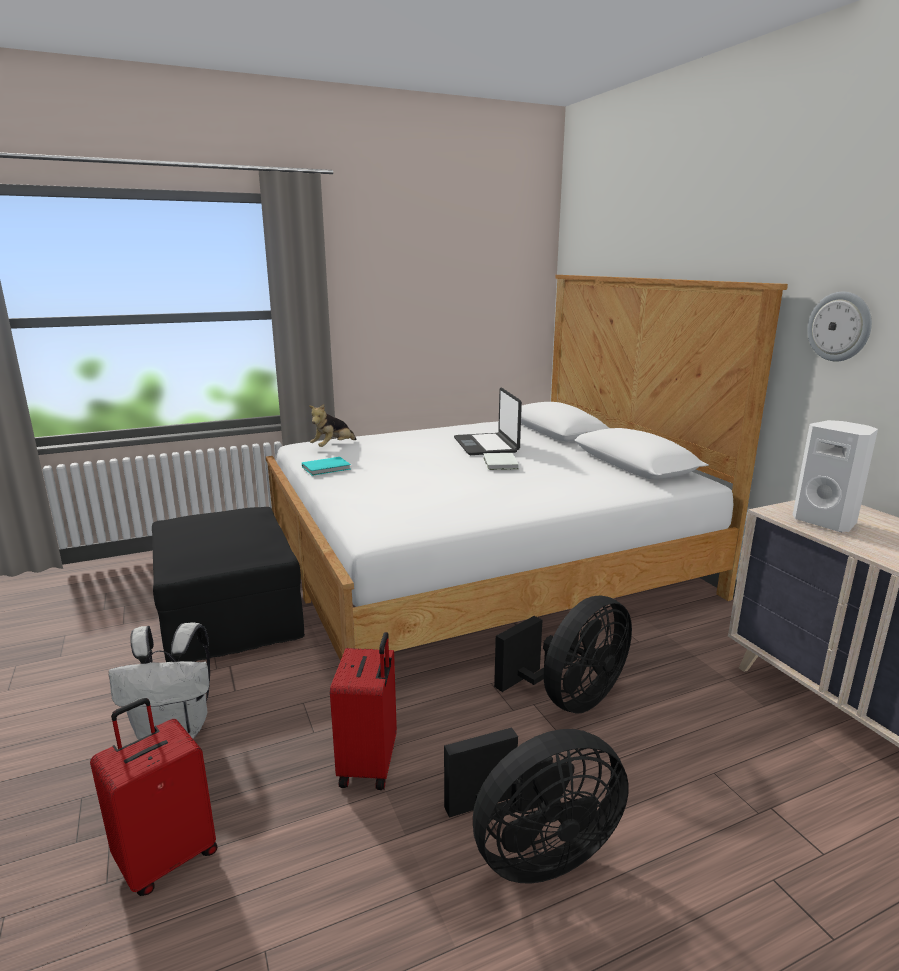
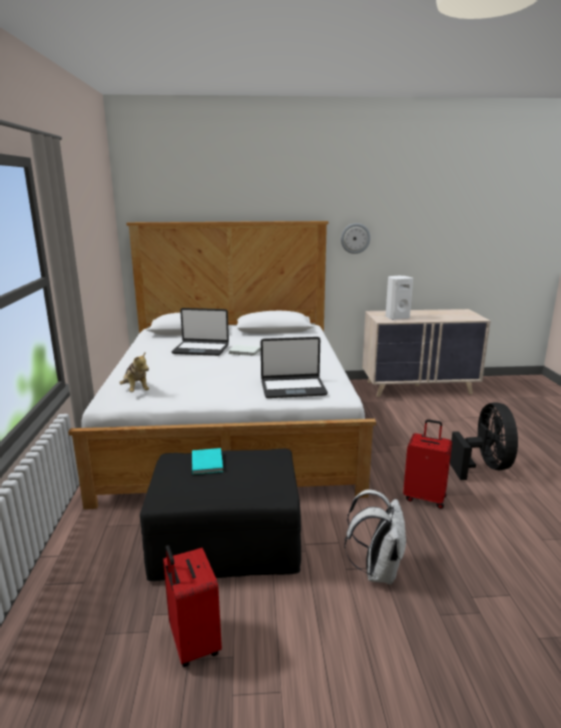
camera: 70 degrees left, 0 degrees up
red suitcase [90,698,217,896] -> red suitcase moved to [163,545,222,667]
turquoise book [302,457,351,476] -> turquoise book moved to [192,448,224,475]
black fan [494,596,632,714] -> none
none -> laptop [261,337,328,398]

